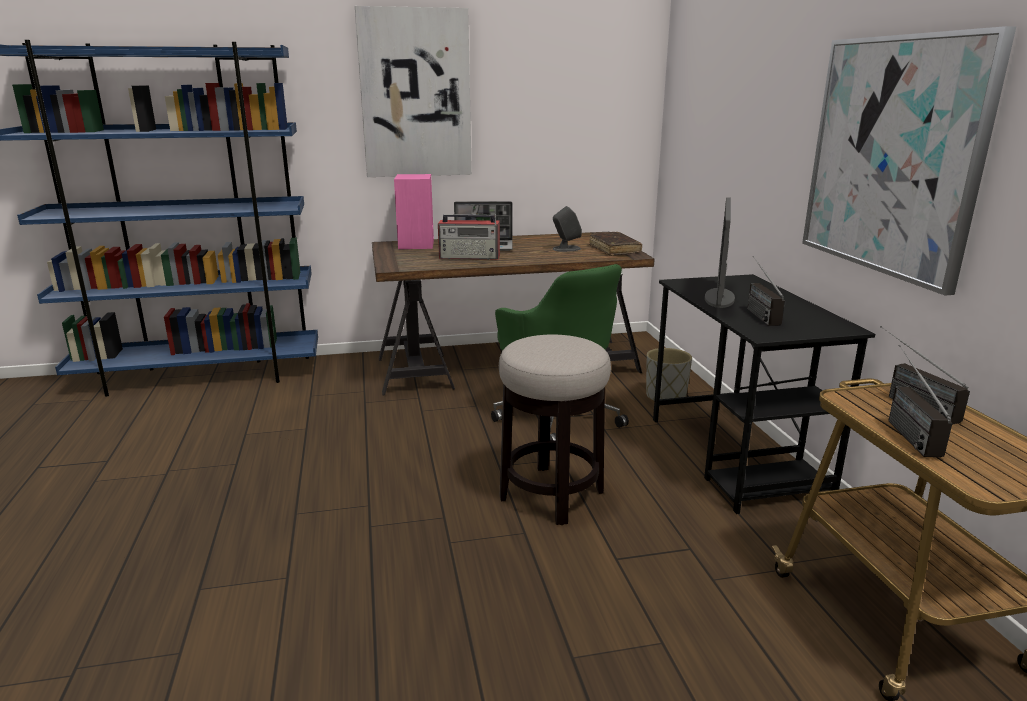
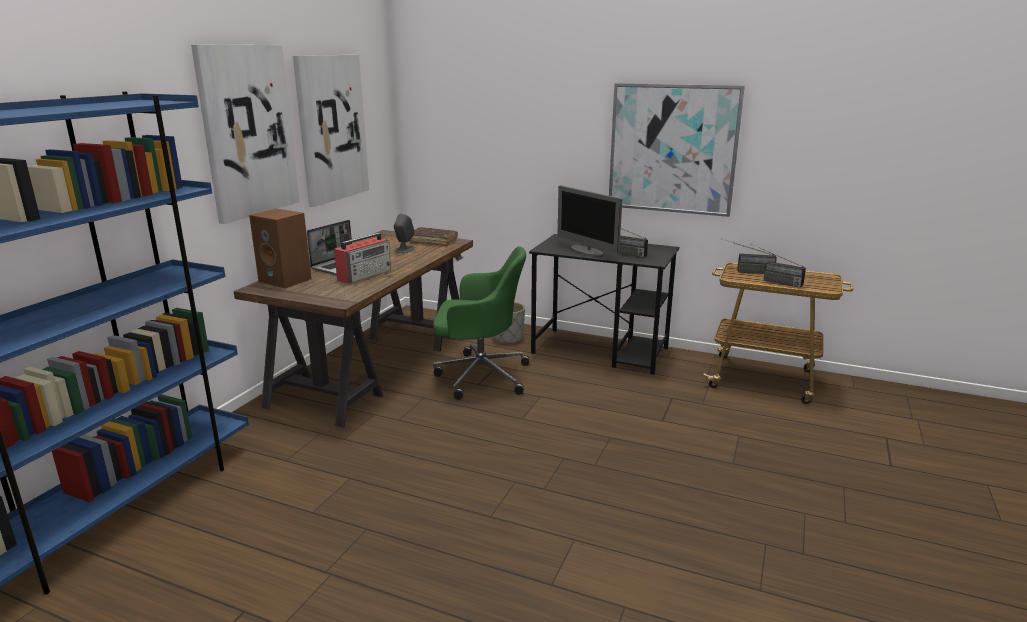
camera: 55 degrees left, 0 degrees up
pink speaker [394,174,434,249] -> brown speaker [249,209,311,288]
stool [499,334,611,525] -> none
none -> picture [293,55,369,207]

